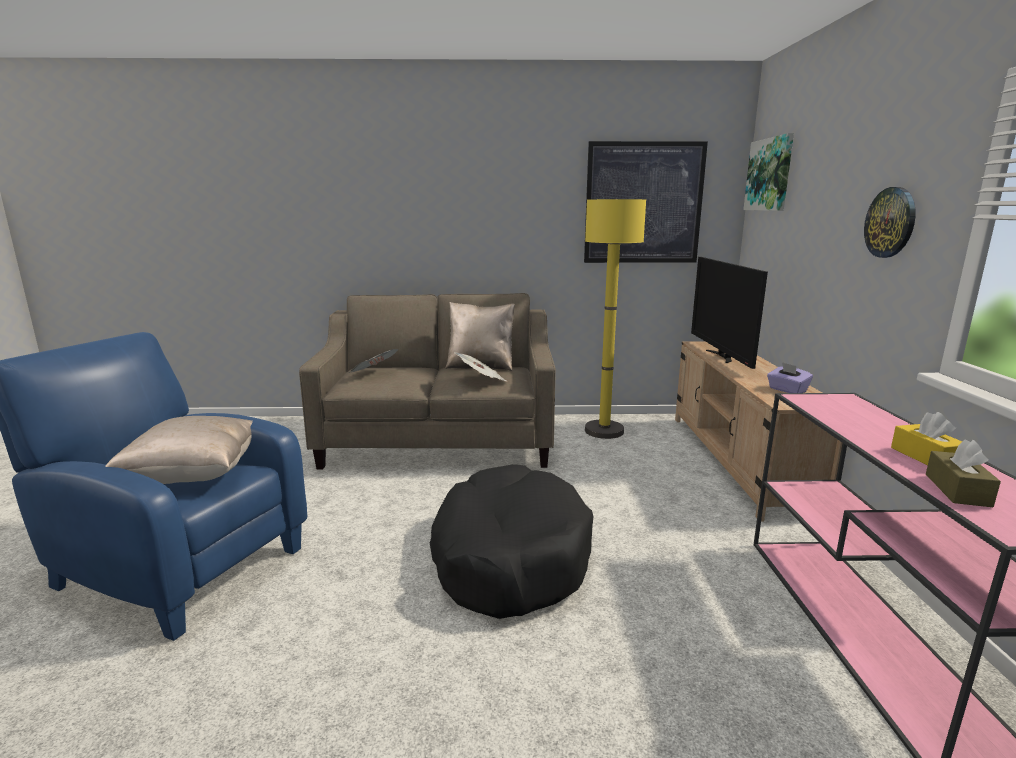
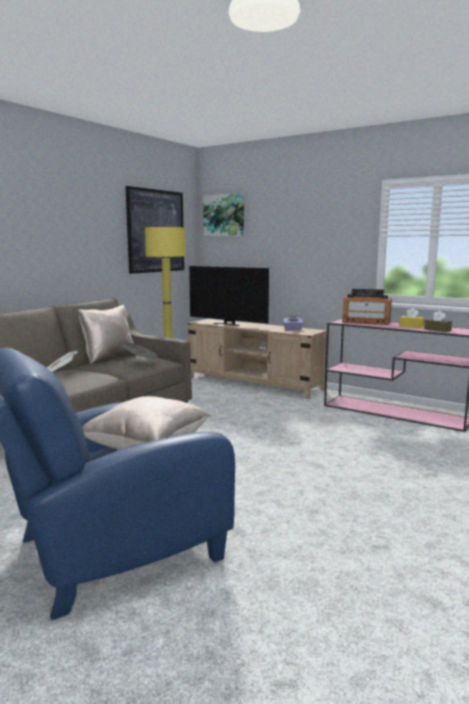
camera: 55 degrees left, 5 degrees down
black dog bed [430,464,594,619] -> none
wall clock [864,187,916,258] -> none
none -> radio [342,289,392,325]

